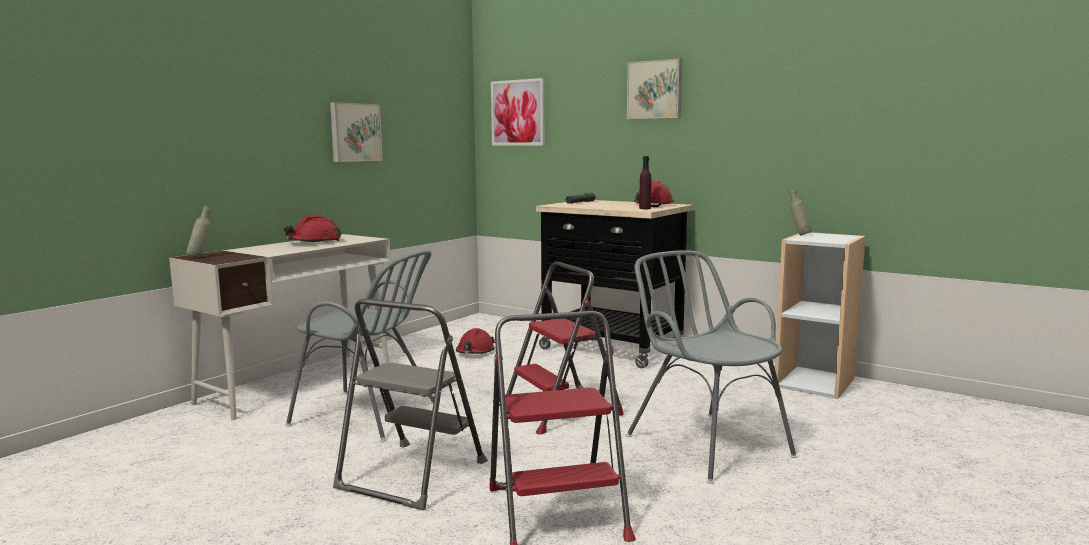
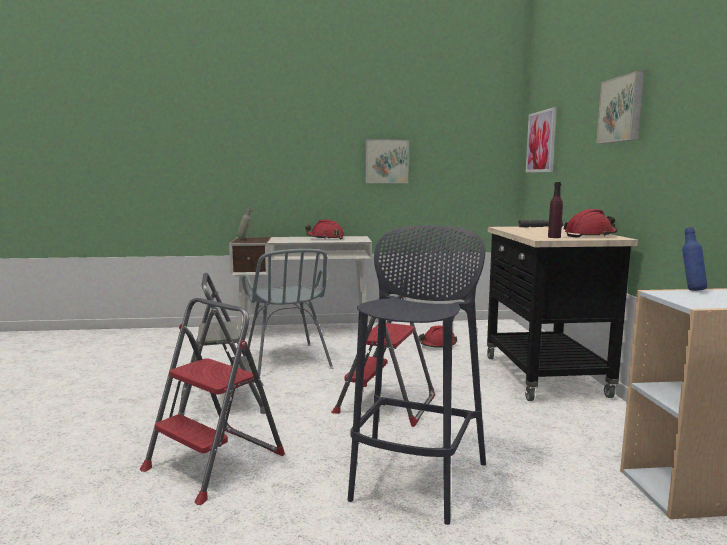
camera: 50 degrees right, 0 degrees up
grey chair [626,250,797,484] -> grey stool [348,225,486,525]
grey bottle [789,189,811,235] -> blue bottle [682,227,707,291]

